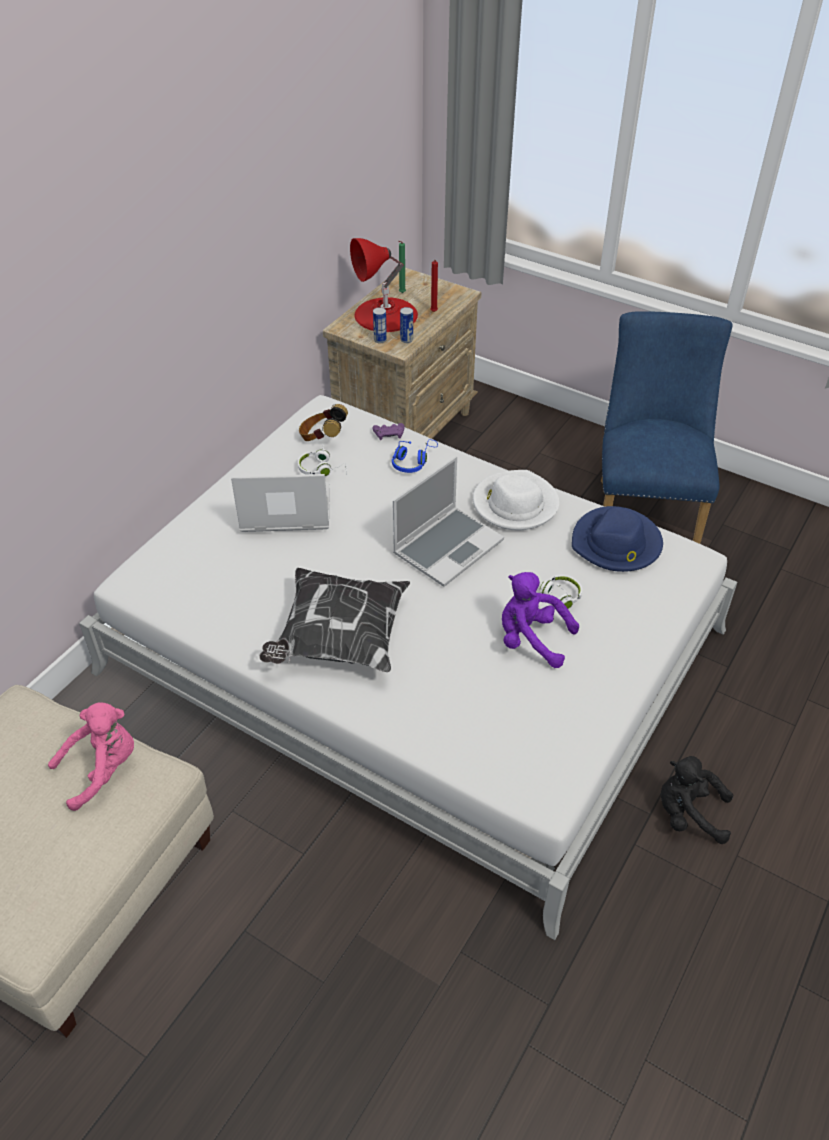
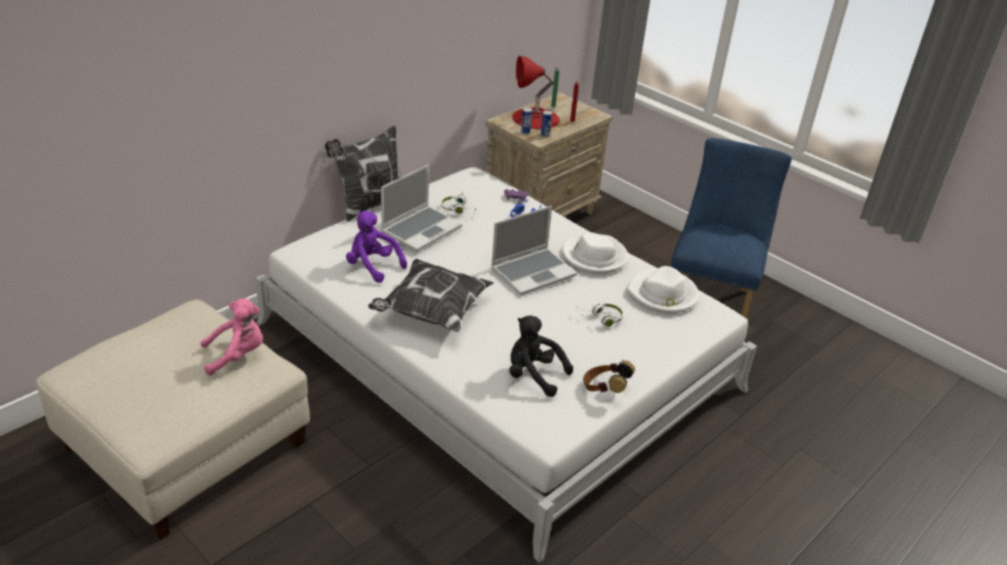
camera: 10 degrees right, 10 degrees down
laptop [231,474,330,532] -> laptop turned 120 degrees clockwise [381,165,462,252]
headphones [299,404,348,441] -> headphones moved to [583,360,635,393]
purple plush toy [502,572,579,668] -> purple plush toy moved to [346,211,407,283]
blue hat [572,506,663,572] -> white hat [627,266,699,313]
black plush toy [661,756,733,844] -> black plush toy moved to [509,315,573,397]
none -> pillow [325,126,401,222]

